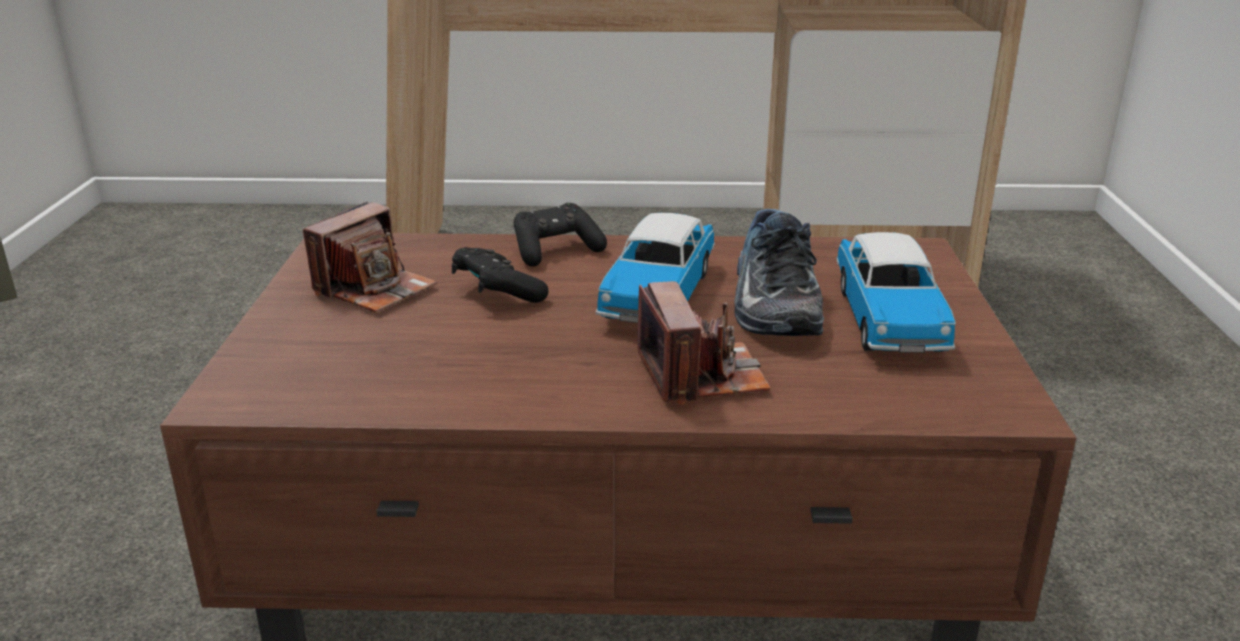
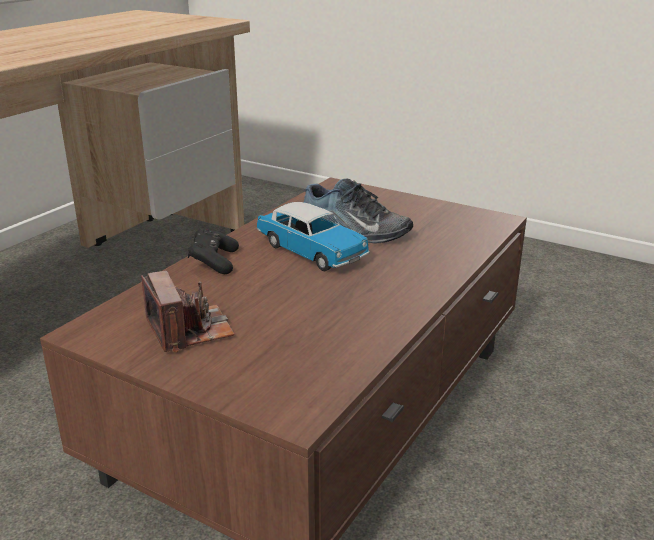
camera: 60 degrees left, 0 degrees up
black game controller [452,247,549,303] -> none
camera [637,281,771,405] -> none
toy car [836,232,956,353] -> none

